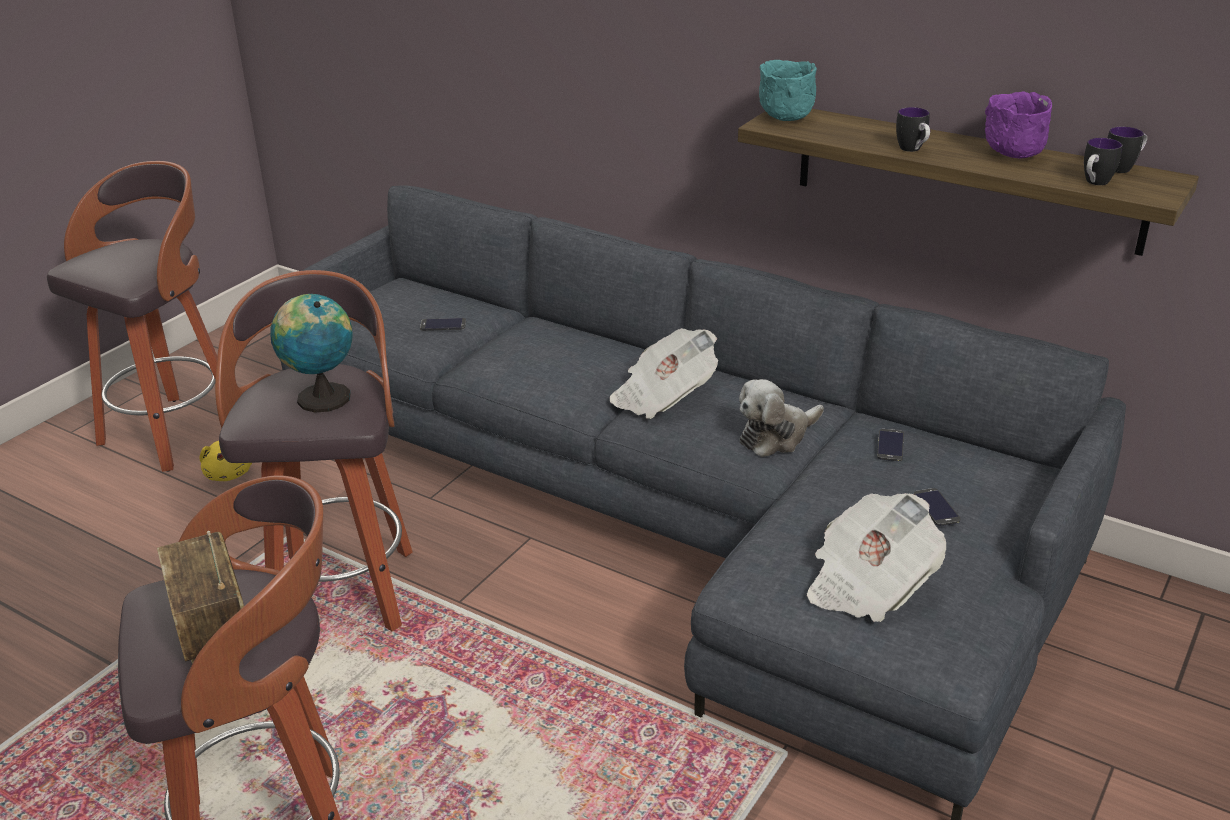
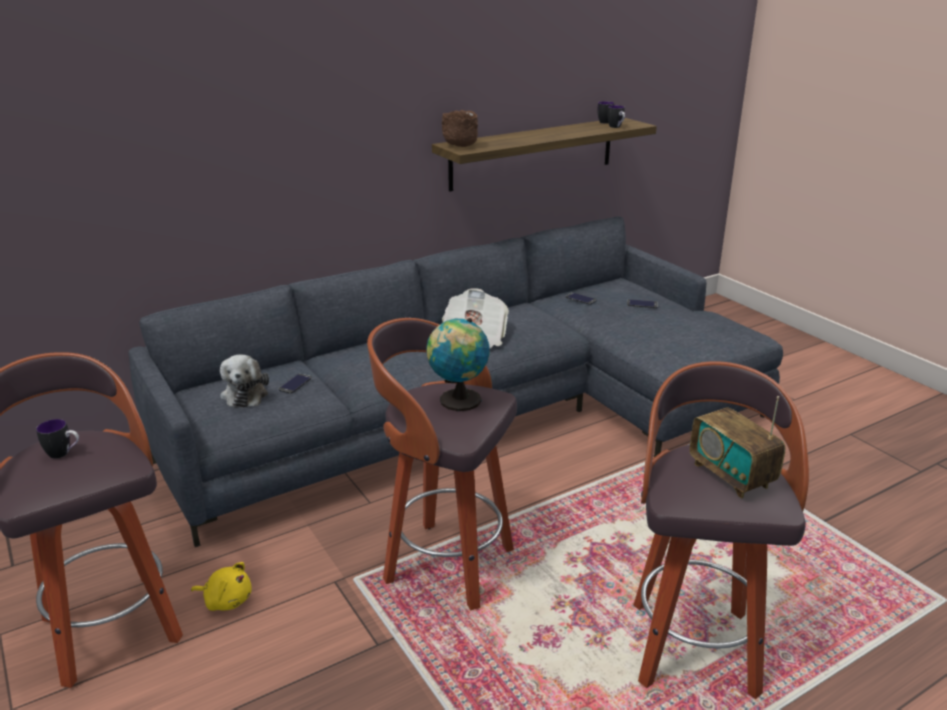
camera: 65 degrees left, 5 degrees down
radio [157,531,244,664] -> radio turned 60 degrees clockwise [690,396,785,499]
plush toy [739,379,824,457] -> plush toy moved to [220,355,269,408]
turquoise bowl [759,60,817,121] -> brown bowl [442,110,478,147]
newspaper [807,493,946,622] -> none
mug [896,107,930,152] -> mug moved to [36,419,79,459]
purple bowl [985,91,1052,159] -> none

